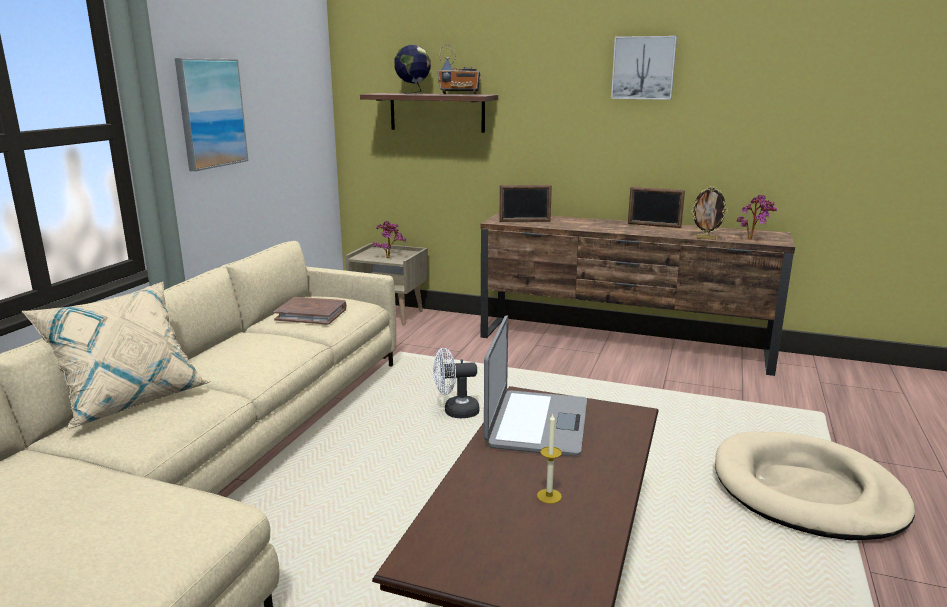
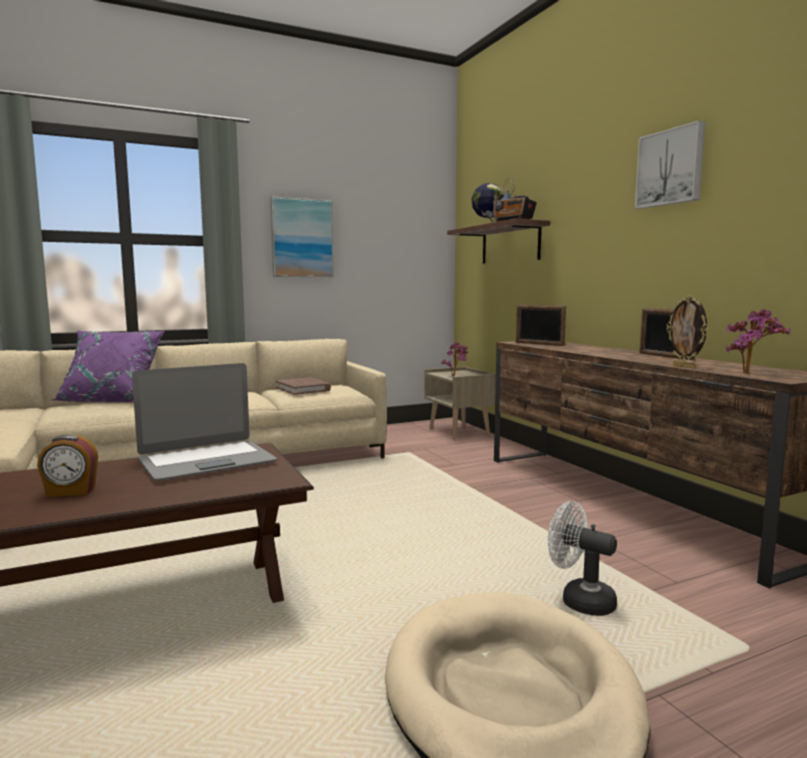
camera: 45 degrees right, 10 degrees down
beige pillow [22,282,210,430] -> purple pillow [52,330,165,402]
white fan [433,348,479,418] -> white fan moved to [548,501,617,616]
candle [537,414,562,504] -> alarm clock [37,435,98,497]

